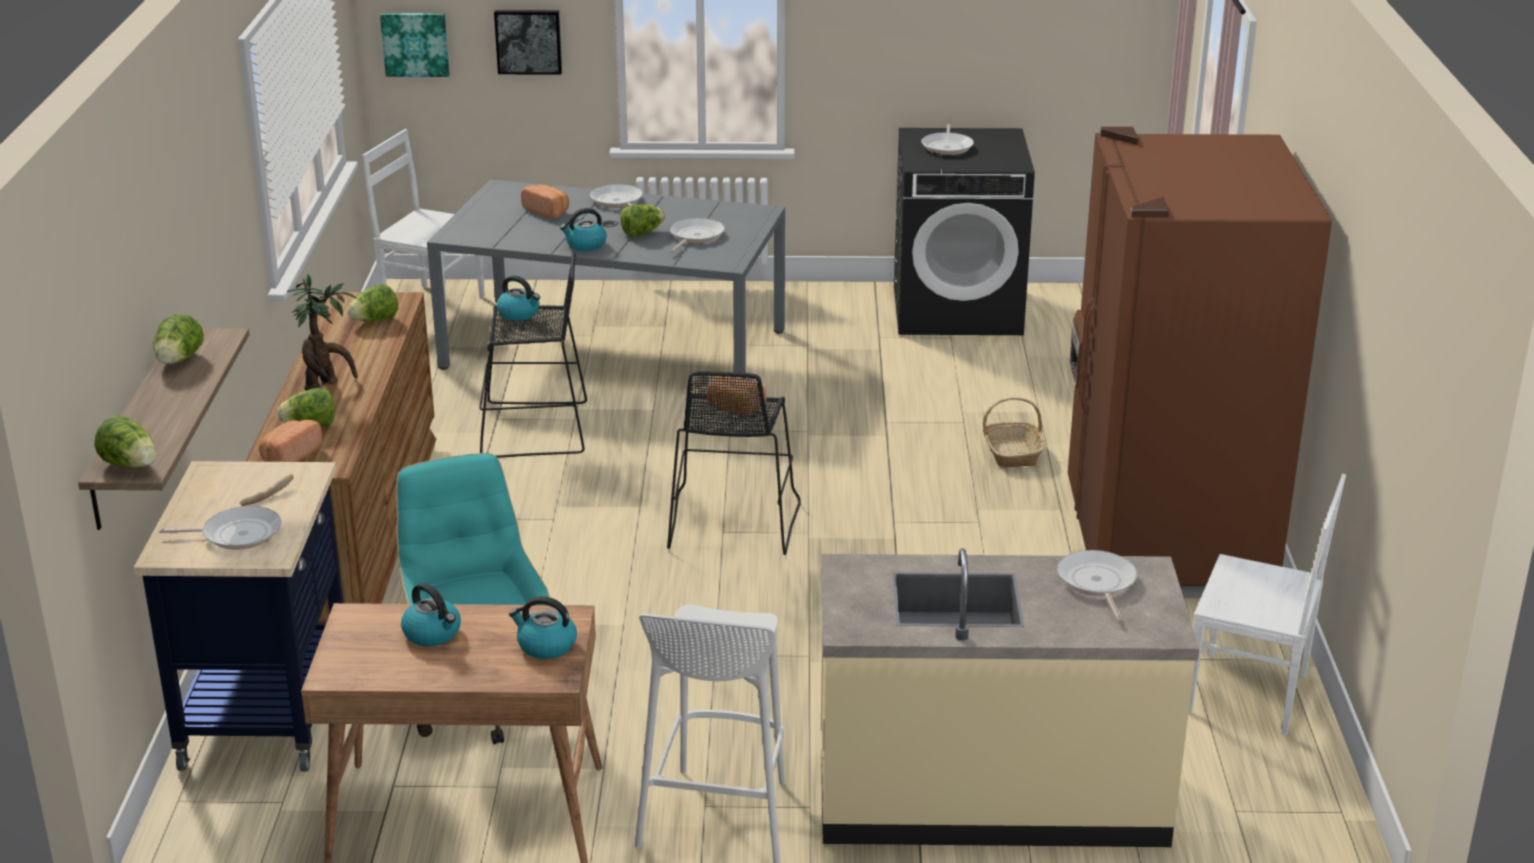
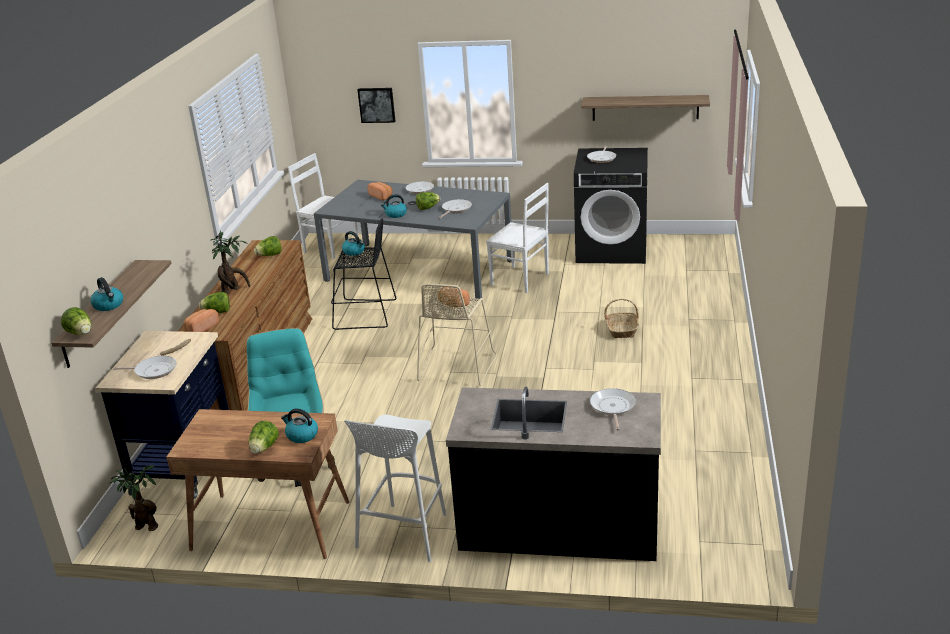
camera: 10 degrees right, 0 degrees up
lettuce [153,314,204,364] -> lettuce moved to [249,421,279,453]
picture [380,13,450,77] -> none
kettle [401,583,461,646] -> kettle moved to [90,277,123,311]
black stool [667,371,801,555] -> beige stool [417,284,497,386]
beige counter [821,548,1199,847] -> black counter [446,387,661,561]
brown fridge [1068,127,1332,598] -> none
white chair [1189,474,1346,736] -> white chair moved to [486,183,549,293]
none -> potted plant [110,465,158,531]
none -> shelf [581,95,710,121]

